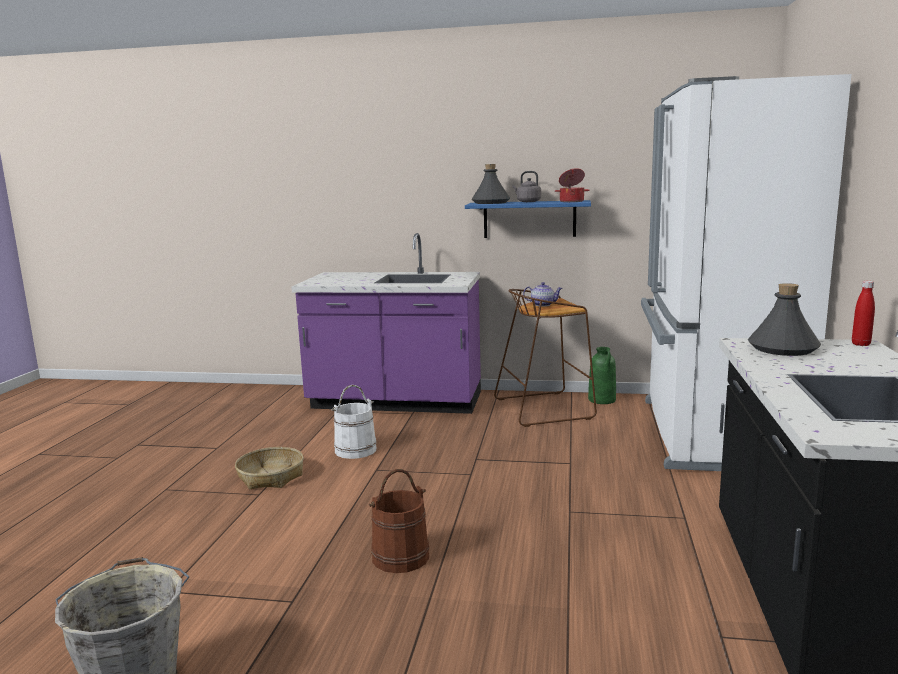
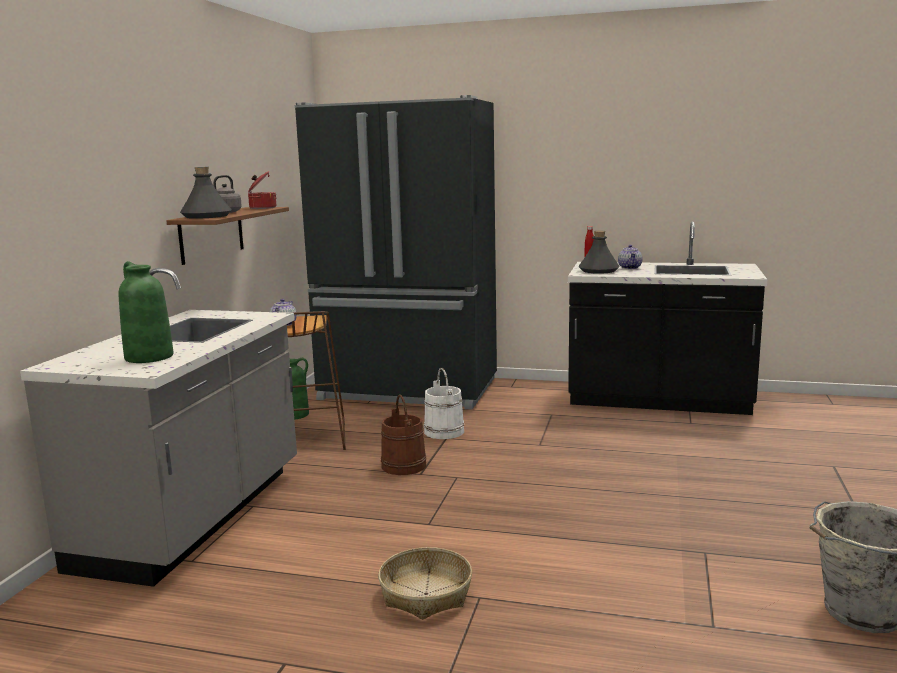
camera: 85 degrees left, 0 degrees up
purple counter [291,233,481,414] -> grey counter [20,268,297,587]
white bucket [331,385,376,459] -> white bucket moved to [424,368,464,439]
brown bucket [369,469,429,573] -> brown bucket moved to [381,395,426,475]
blue shelf [465,200,591,238] -> brown shelf [166,207,289,265]
white fridge [641,74,852,471] -> black fridge [295,95,497,410]
none -> green vase [119,261,174,363]
none -> teapot [618,245,642,269]

